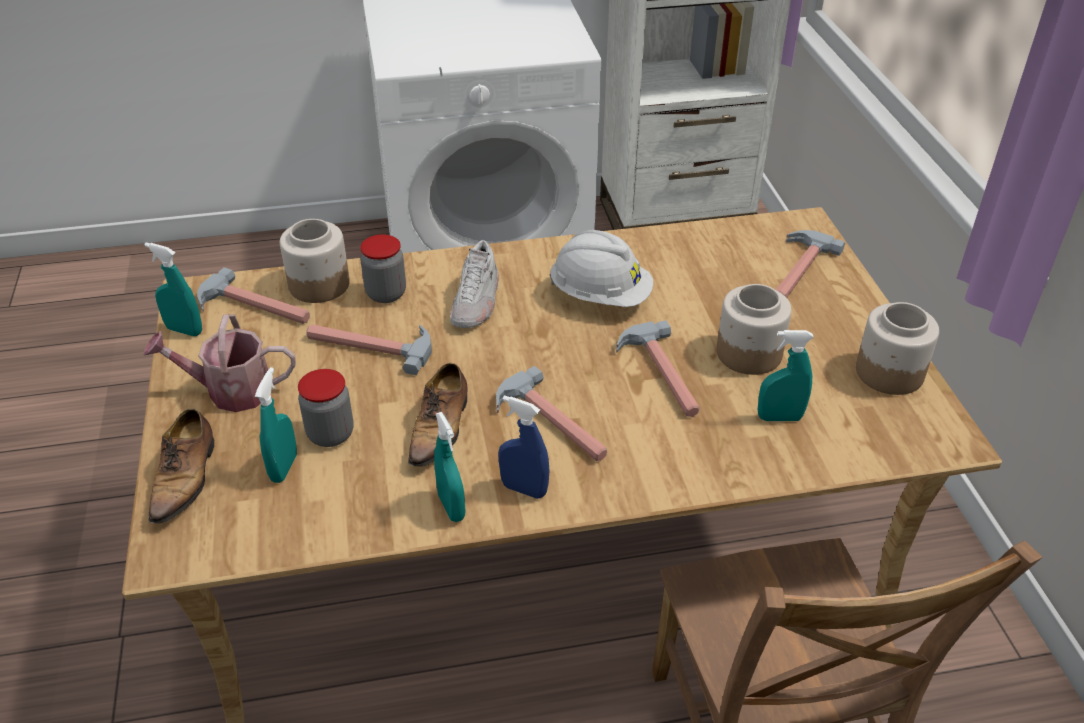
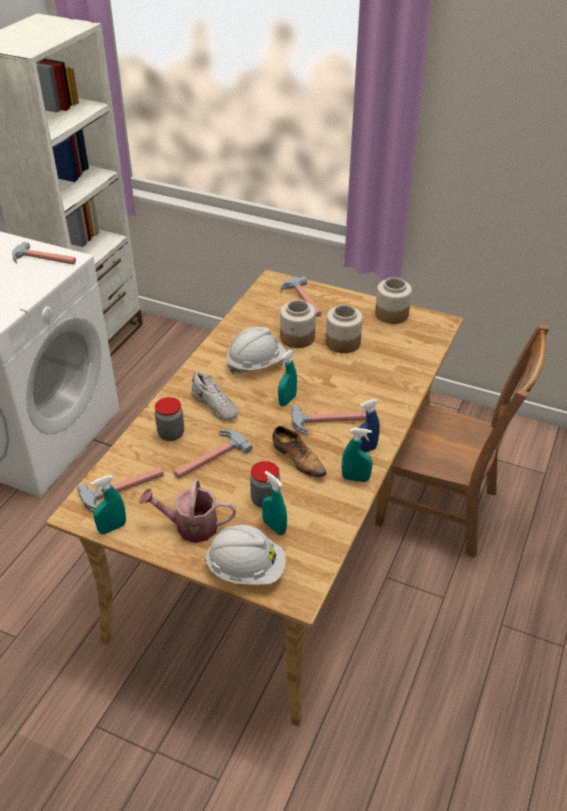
camera: 55 degrees left, 0 degrees up
watering can [144,314,296,412] -> watering can turned 60 degrees clockwise [139,479,236,543]
shoe [148,408,214,524] -> white hard hat [205,525,286,585]
jar [280,219,350,303] -> jar moved to [280,300,316,348]
hammer [616,320,699,417] -> hammer moved to [12,242,76,264]
turquoise spray bottle [758,330,814,421] -> turquoise spray bottle moved to [278,350,297,406]

